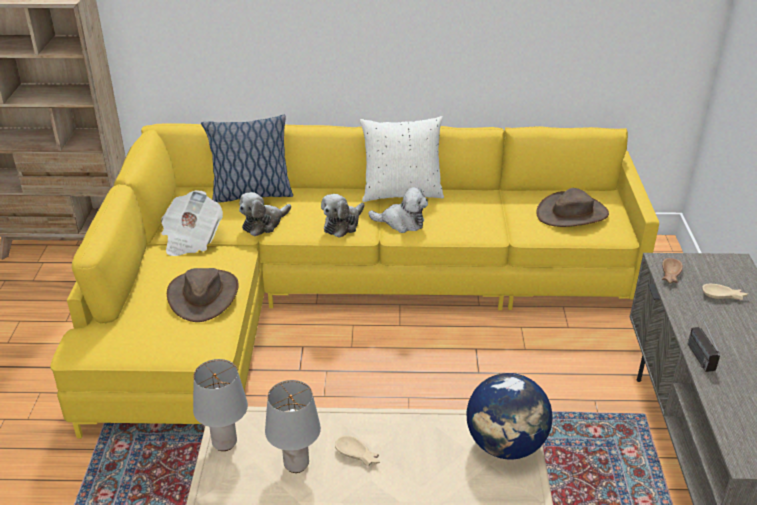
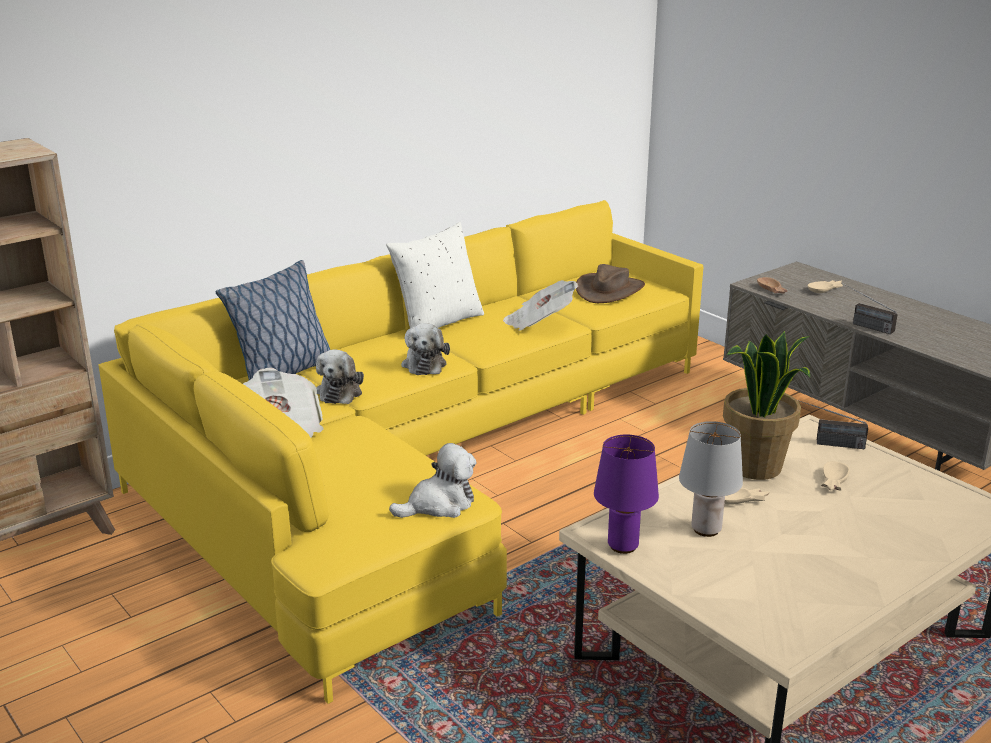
camera: 40 degrees left, 10 degrees down
brown hat [167,268,239,322] -> none
grey table lamp [193,359,248,451] -> purple table lamp [594,435,659,554]
plush toy [368,187,428,233] -> plush toy moved to [389,443,476,518]
globe [467,373,553,460] -> radio [797,400,868,449]
none -> newspaper [503,280,578,331]
none -> potted plant [723,331,810,480]
none -> beige bowl [821,461,850,491]

